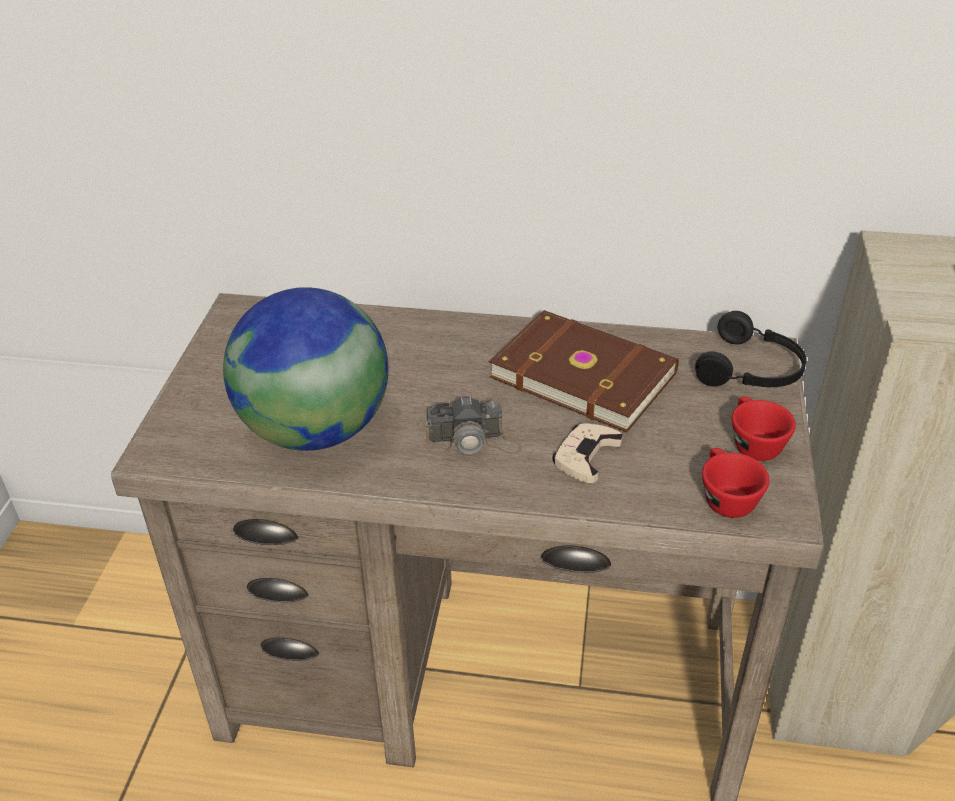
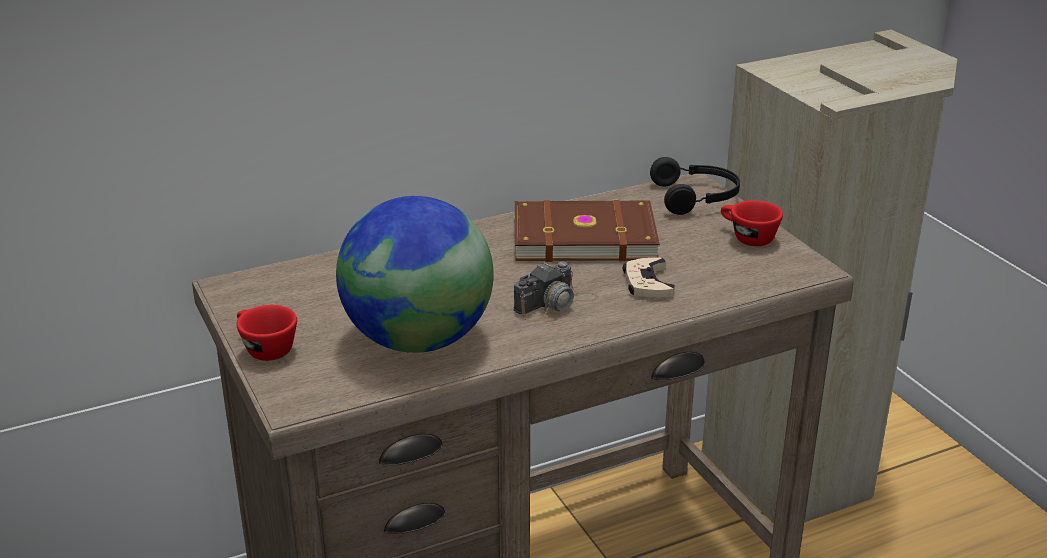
camera: 35 degrees left, 10 degrees down
red cup [702,448,770,518] -> red cup moved to [236,305,297,361]

